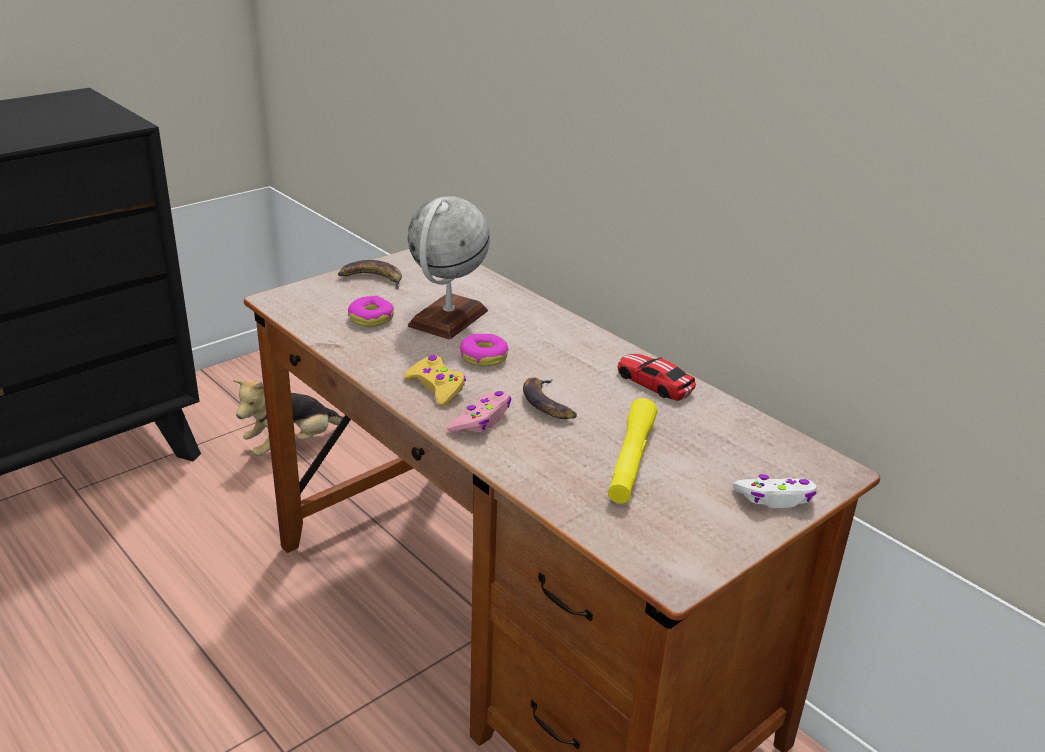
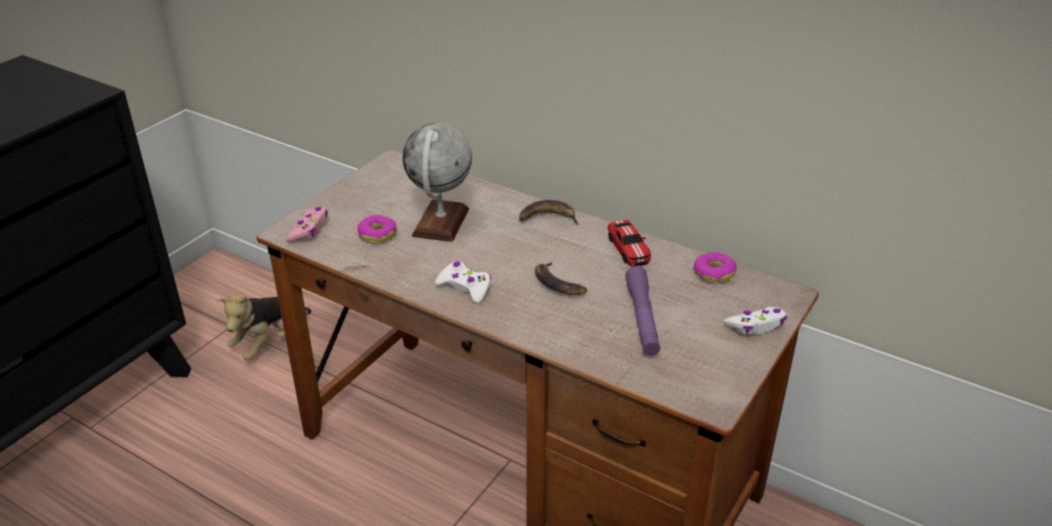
camera: 15 degrees left, 5 degrees up
banana [338,260,402,290] -> banana moved to [519,200,579,225]
yellow game controller [404,355,466,406] -> white game controller [435,261,492,304]
pink game controller [447,391,511,433] -> pink game controller moved to [286,207,328,242]
donut [460,334,508,366] -> donut moved to [693,252,737,283]
yellow flashlight [608,398,657,504] -> purple flashlight [625,266,660,356]
toy car [618,354,696,401] -> toy car turned 135 degrees counterclockwise [608,220,651,267]

